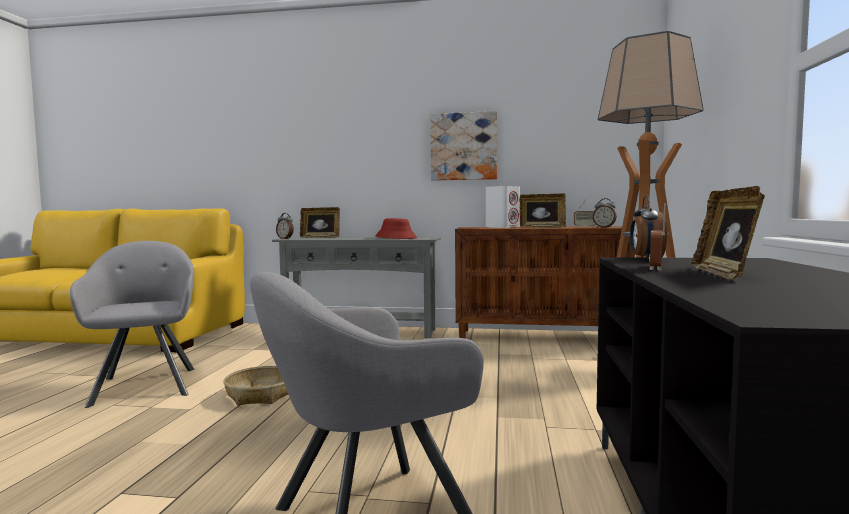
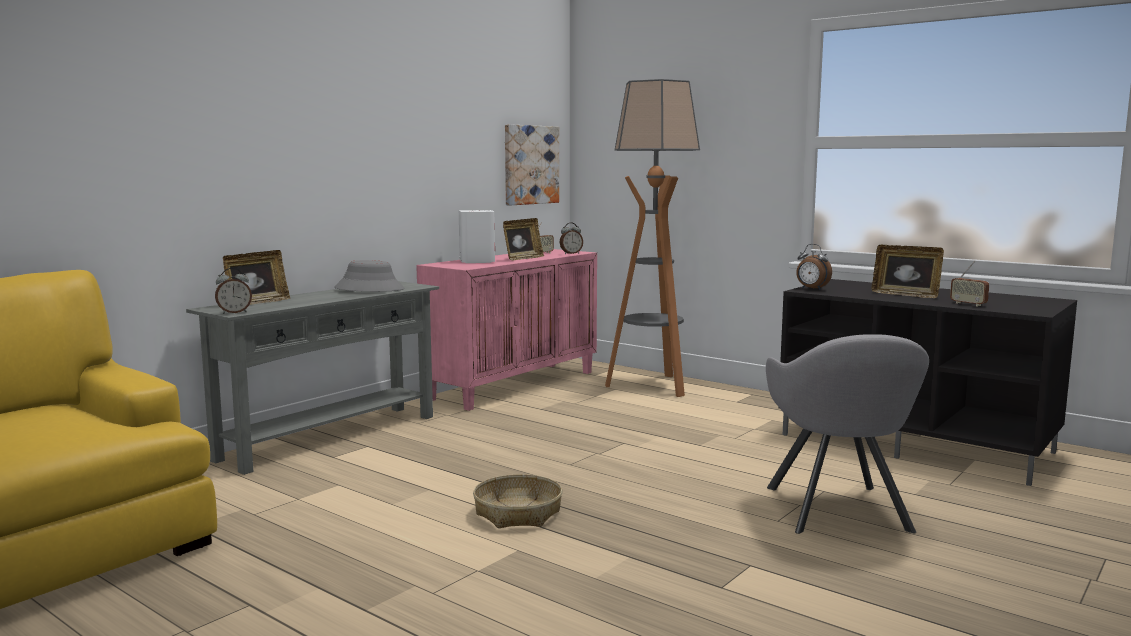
camera: 60 degrees left, 5 degrees up
grey armchair [70,241,194,408] -> none
red hat [375,218,417,239] -> grey hat [334,260,404,292]
picture [430,111,497,181] -> picture moved to [505,124,559,205]
brown cabinet [455,226,635,338] -> pink cabinet [416,249,597,411]
radio [649,204,666,270] -> radio moved to [950,261,989,307]

